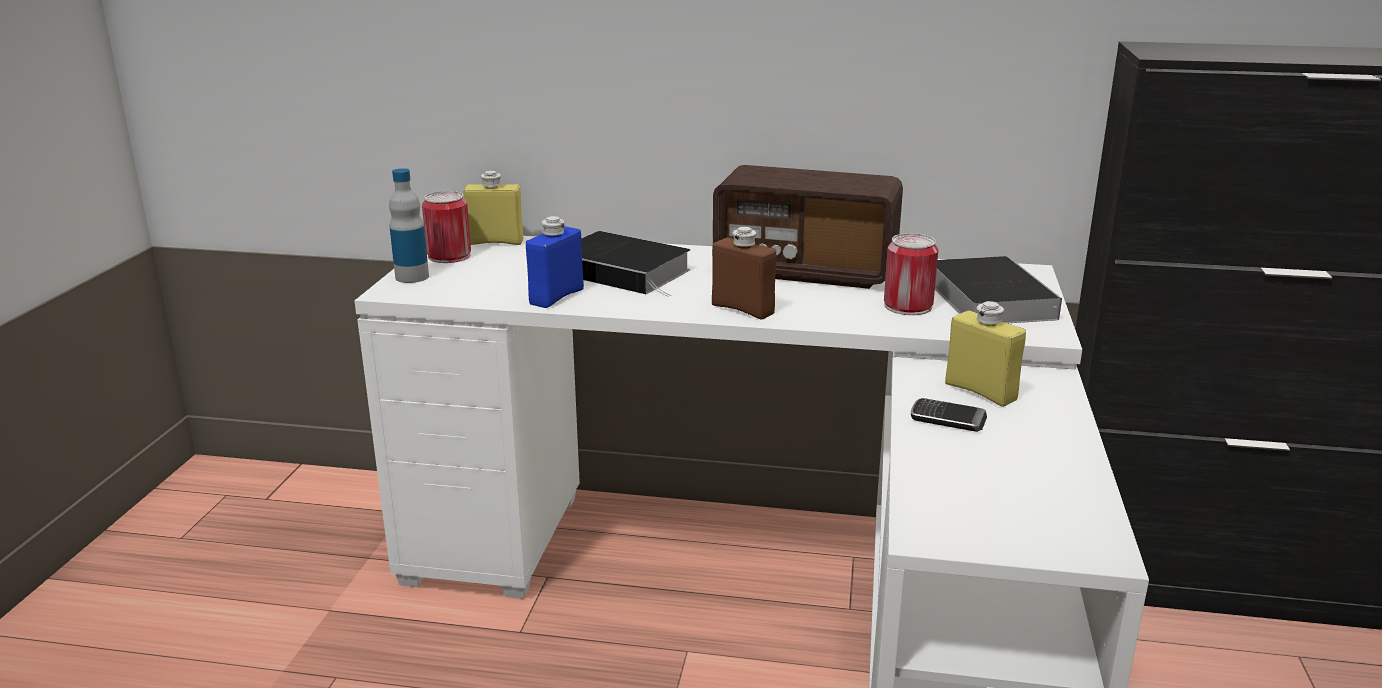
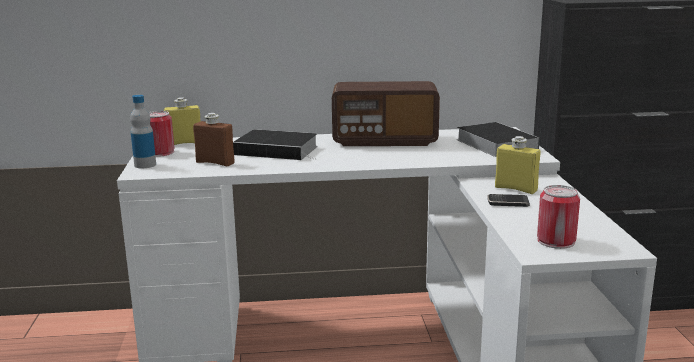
camera: 15 degrees left, 5 degrees down
blue bottle [526,216,584,308] -> none
brown bottle [712,227,776,319] -> brown bottle moved to [193,113,235,166]
can [884,233,939,315] -> can moved to [537,185,580,249]

